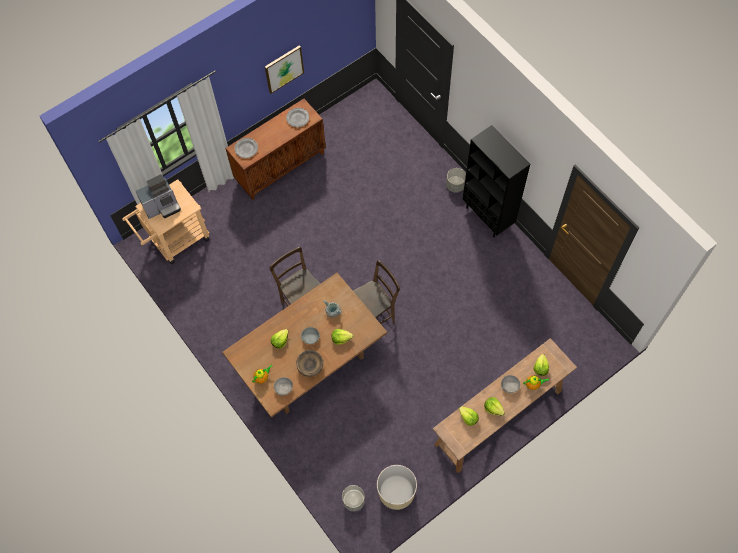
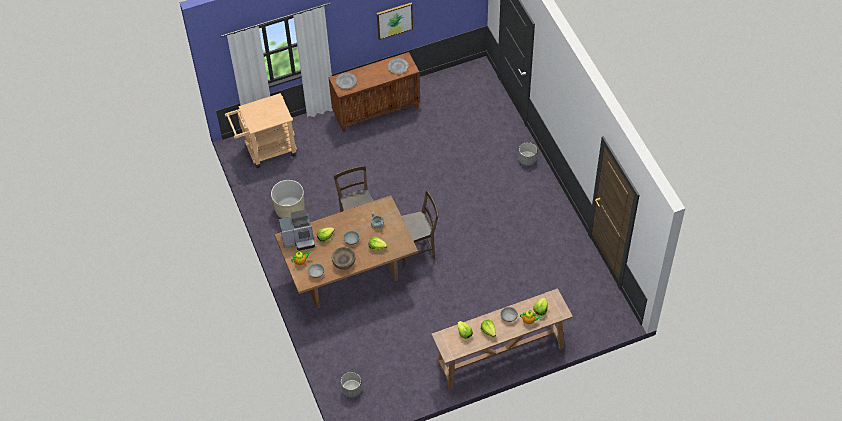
camera: 15 degrees right, 10 degrees down
coffee machine [136,174,181,219] -> coffee machine moved to [279,210,315,251]
beige planter [377,465,417,510] -> beige planter moved to [271,180,305,219]
black bookcase [463,125,530,237] -> none

